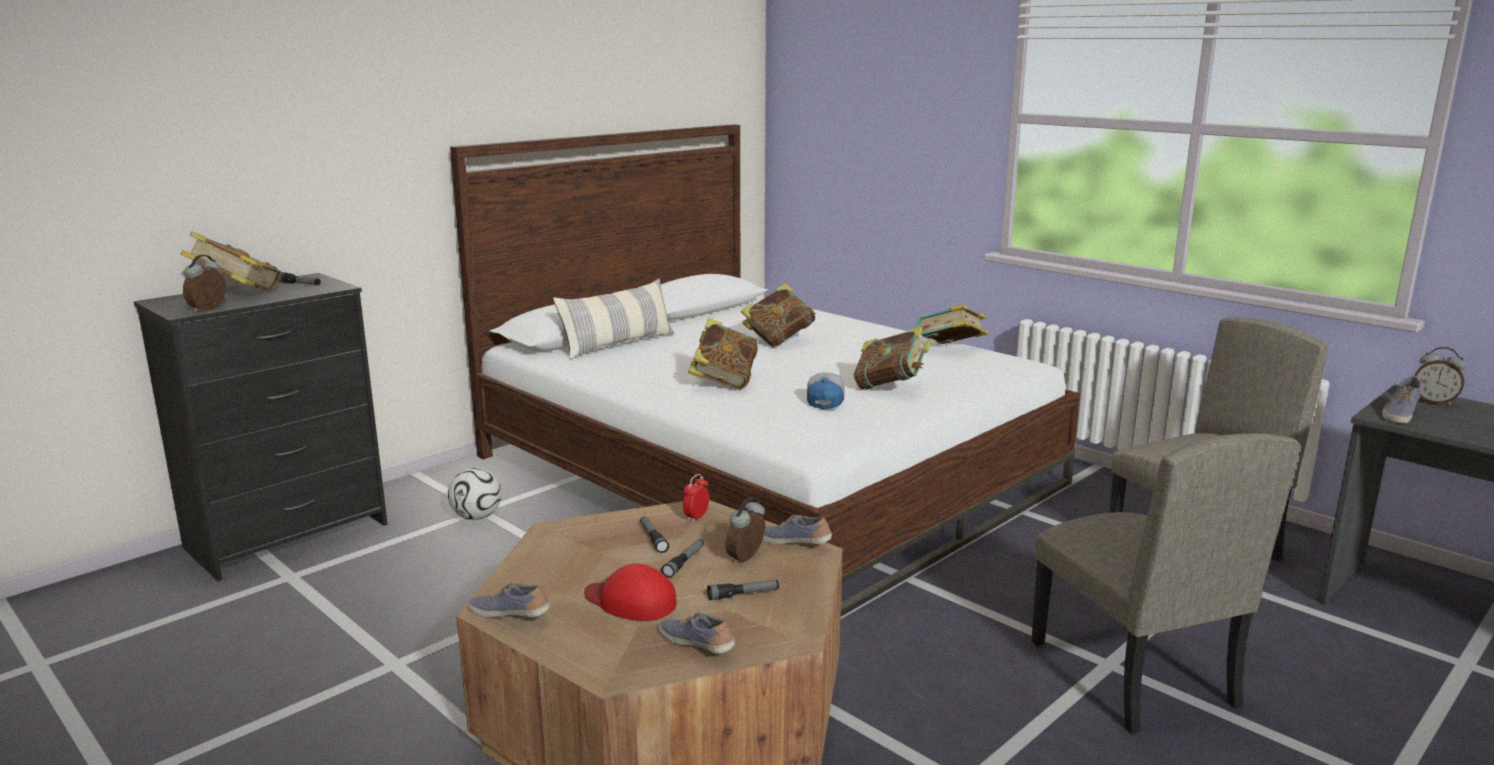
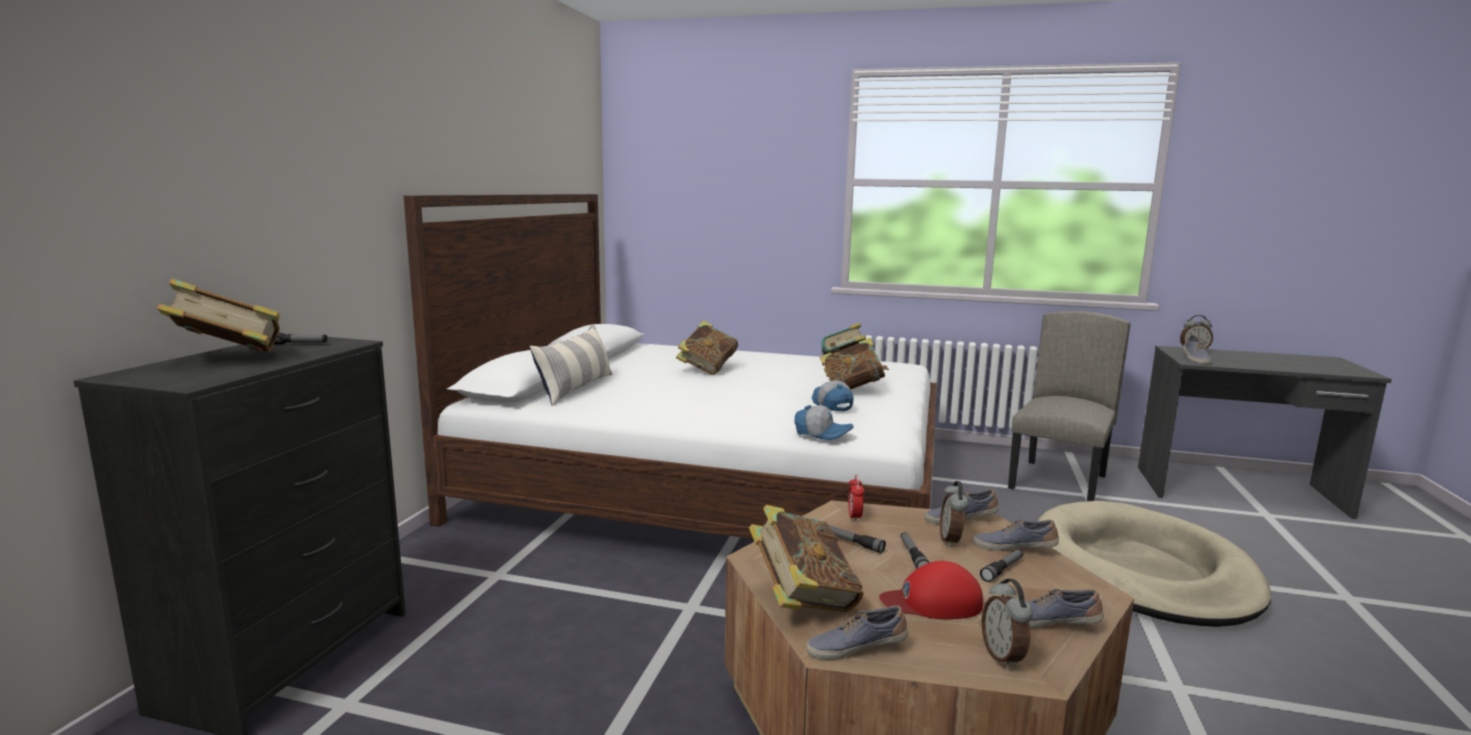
camera: 30 degrees left, 5 degrees down
alarm clock [183,254,226,312] -> alarm clock moved to [982,579,1033,669]
football [448,468,502,520] -> none
book [688,318,758,390] -> book moved to [749,505,864,612]
beige chair [1031,433,1300,734] -> beige dog bed [1038,501,1271,627]
none -> cap [794,405,854,440]
none -> shoe [973,520,1059,551]

